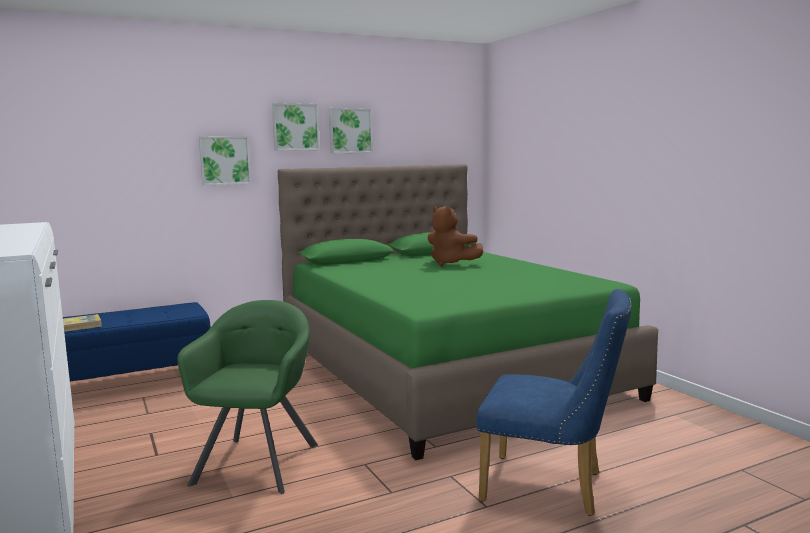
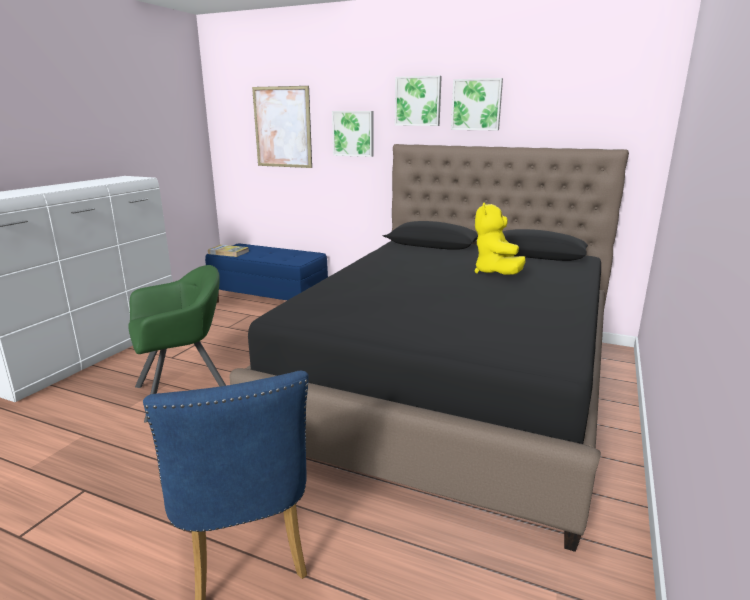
camera: 50 degrees right, 10 degrees up
green bed [278,164,658,460] -> black bed [229,144,629,552]
brown plush toy [428,206,483,267] -> yellow plush toy [474,202,526,275]
none -> picture [252,86,312,168]

